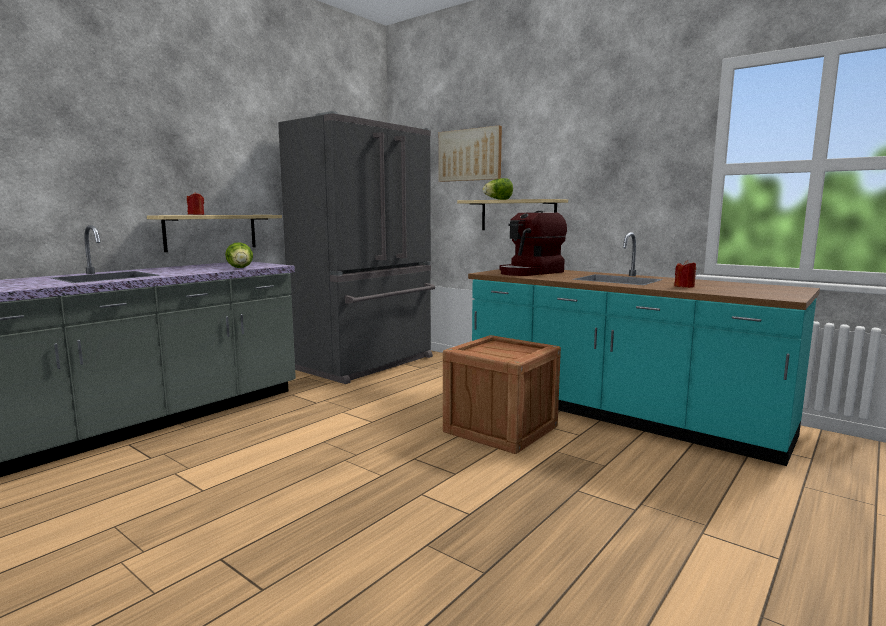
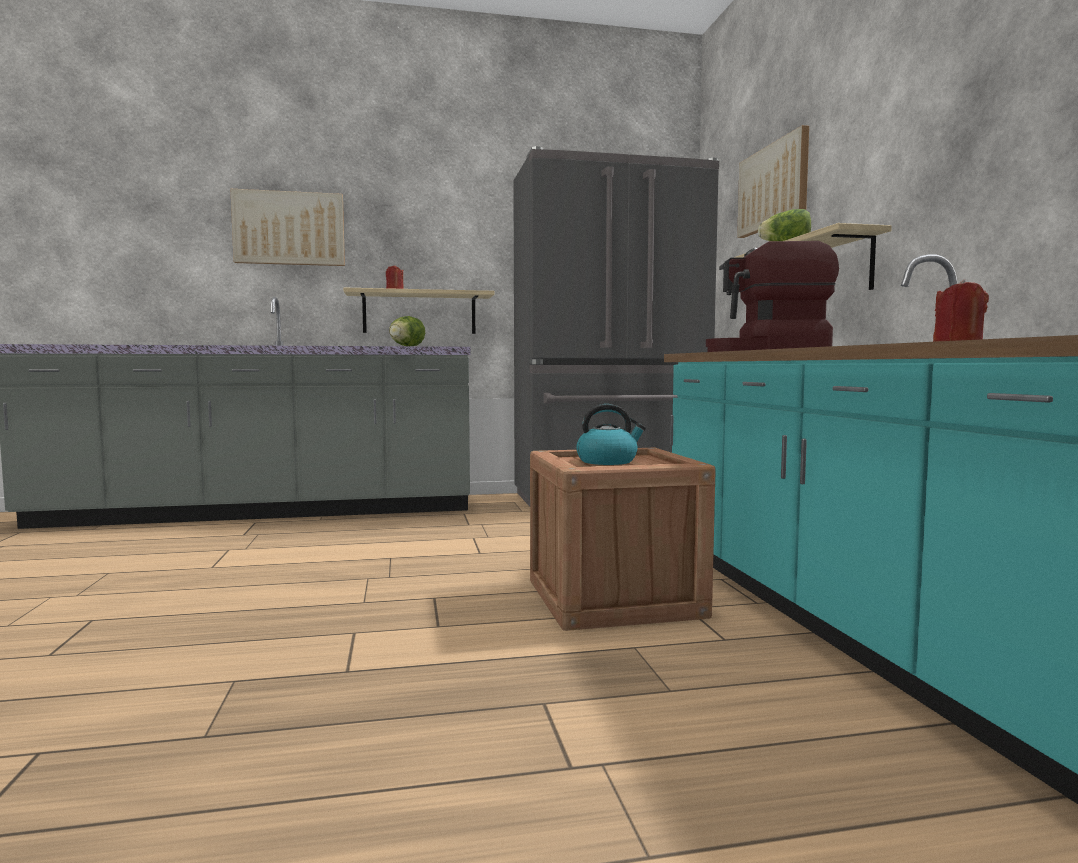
camera: 40 degrees right, 5 degrees down
none -> picture [231,189,345,266]
none -> kettle [576,404,646,465]

